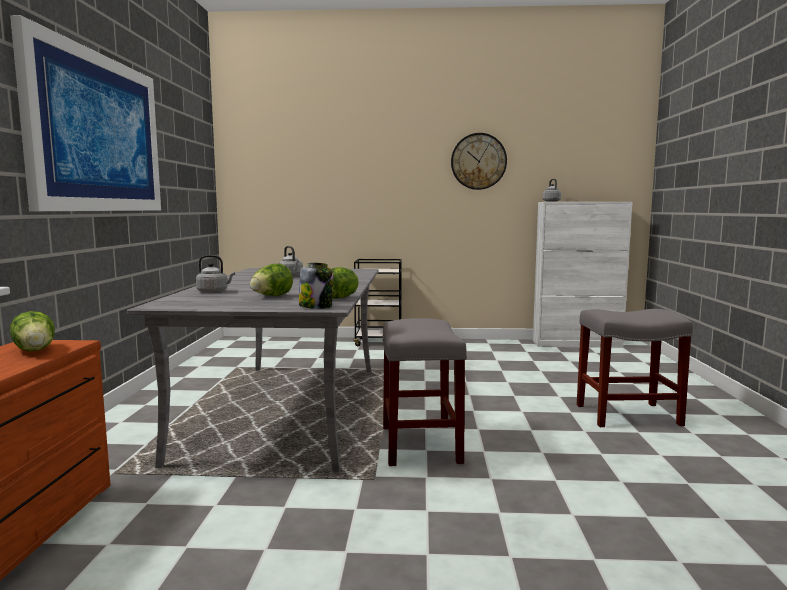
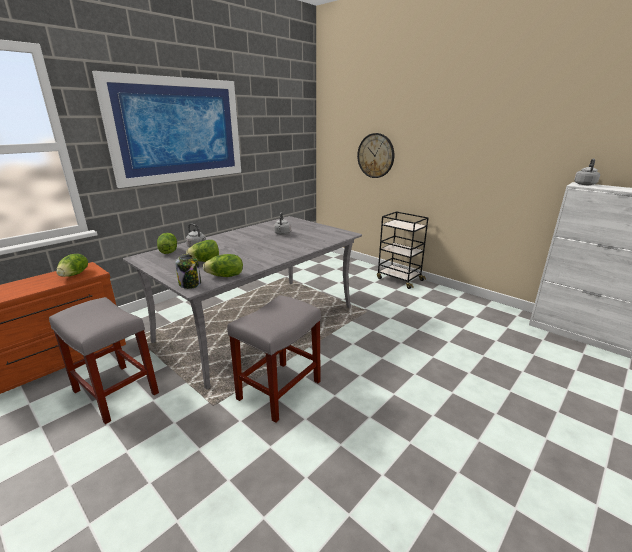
camera: 40 degrees right, 15 degrees up
wall clock [451,133,507,190] -> wall clock moved to [357,133,394,178]
grey stool [577,309,693,427] -> grey stool moved to [49,297,159,424]
none -> lettuce [157,233,177,254]

